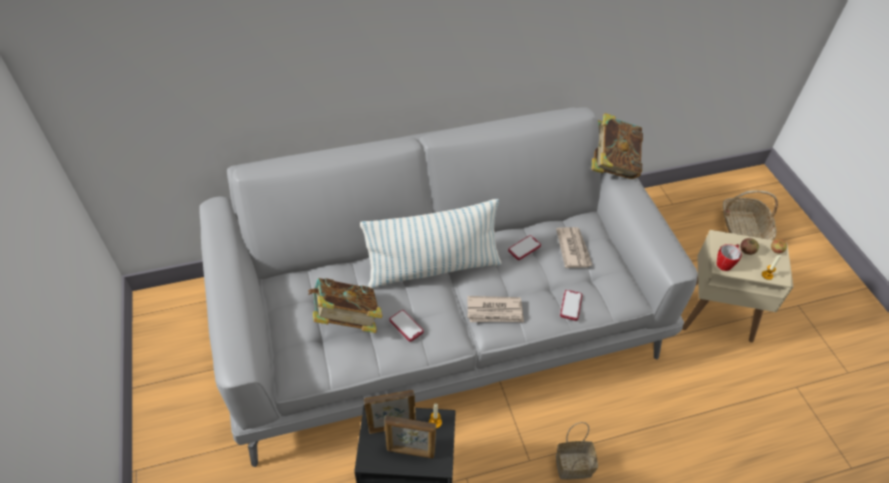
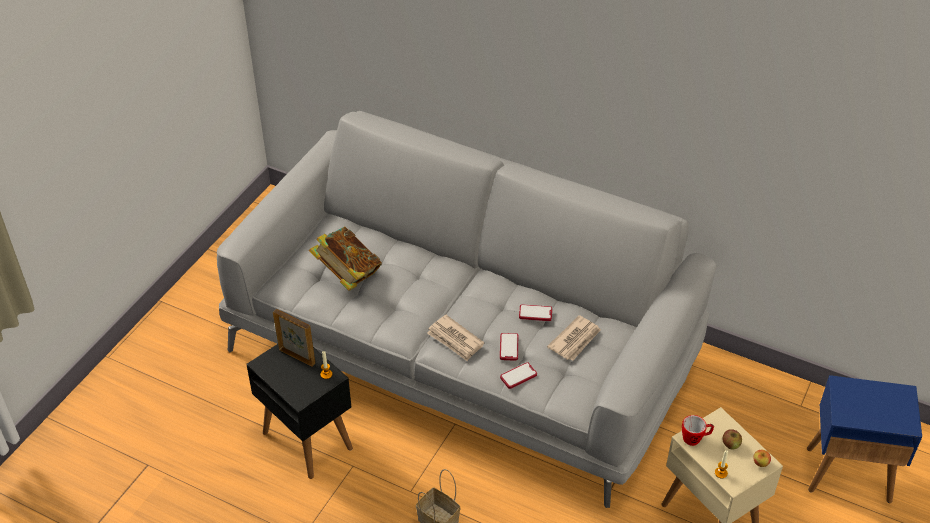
camera: 45 degrees right, 5 degrees down
pillow [360,199,501,289] -> none
picture frame [384,416,436,458] -> none
phone [390,310,424,342] -> phone moved to [500,333,519,360]
book [592,113,643,179] -> none
basket [723,190,778,240] -> blue side table [807,375,922,503]

